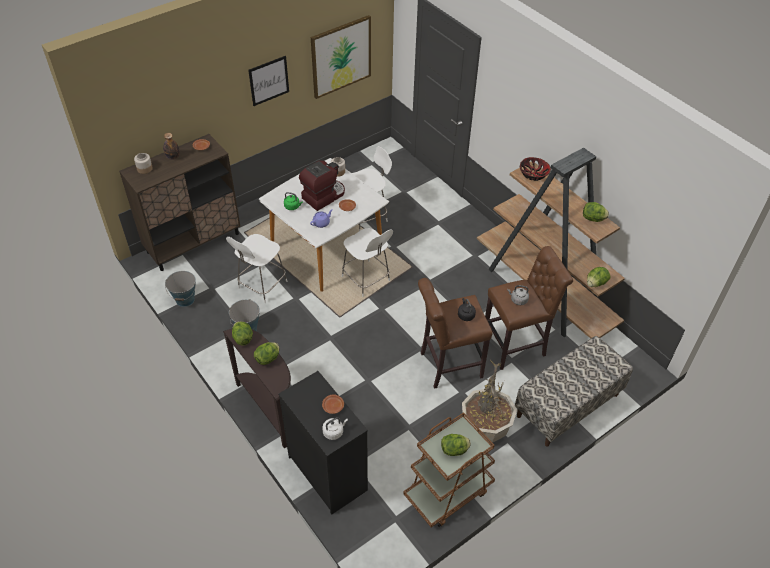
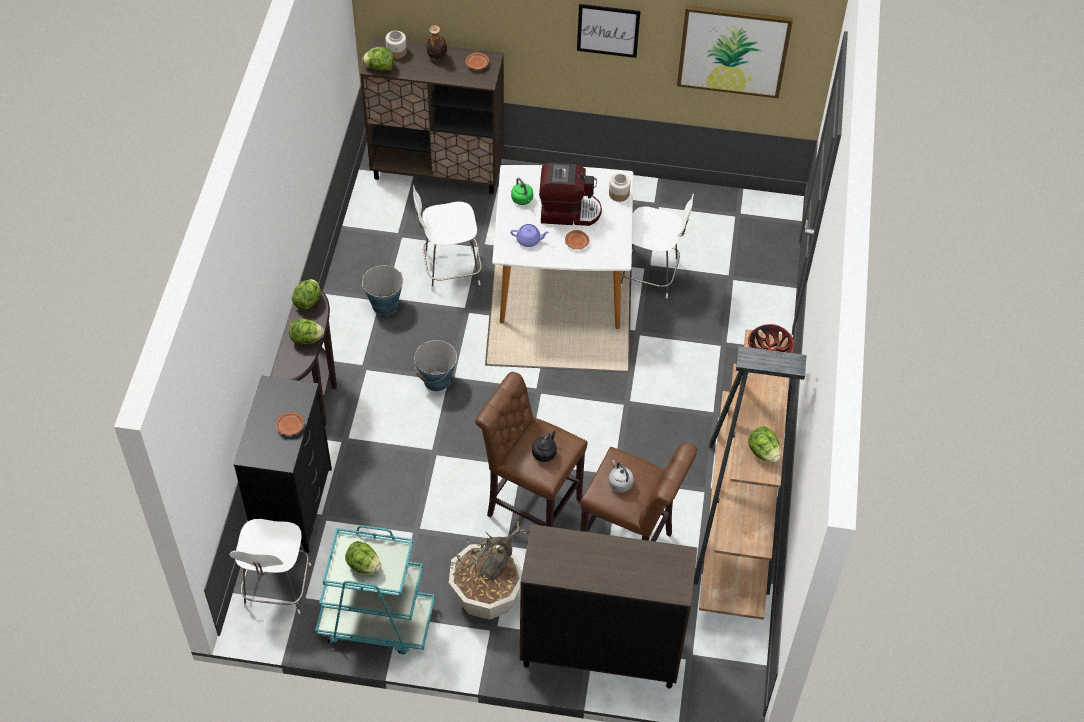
camera: 45 degrees right, 5 degrees up
bucket [165,271,196,307] -> bucket moved to [414,340,457,391]
white kettle [322,417,348,440] -> none
white chair [342,228,393,297] -> white chair moved to [230,519,311,614]
brown cart [403,412,495,527] -> turquoise cart [315,525,435,654]
bench [515,336,633,447] -> brown cabinet [520,524,697,689]
lettuce [587,267,610,287] -> lettuce moved to [363,47,394,71]

